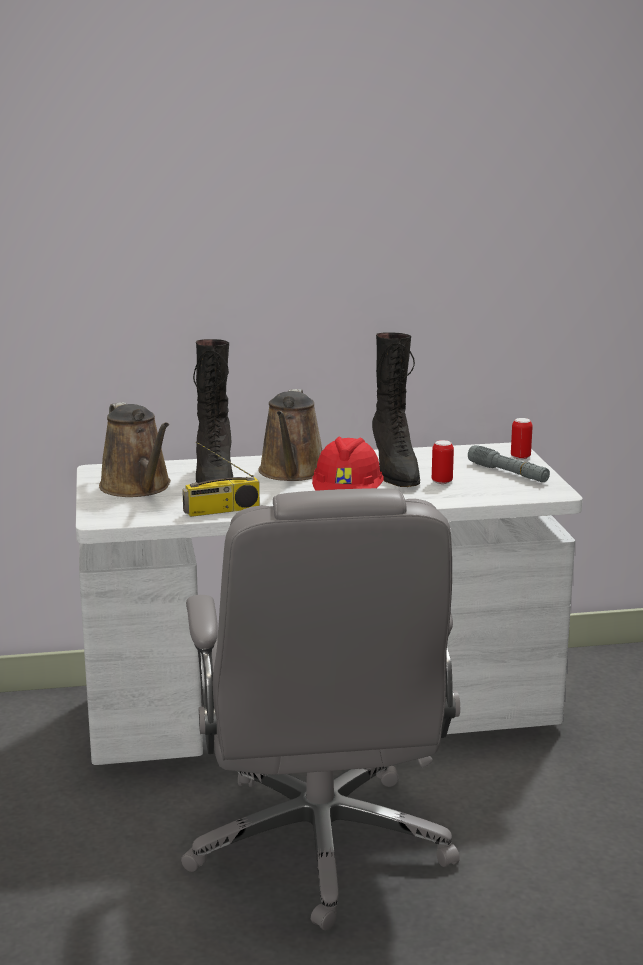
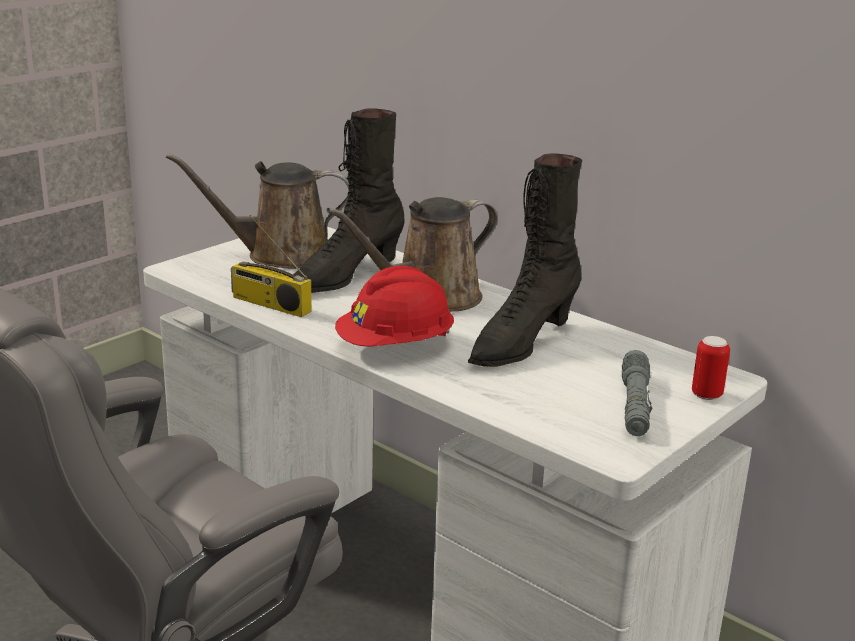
camera: 50 degrees right, 5 degrees up
brown watering can [99,402,171,497] -> brown watering can turned 60 degrees clockwise [166,153,349,269]
can [432,440,454,484] -> none

